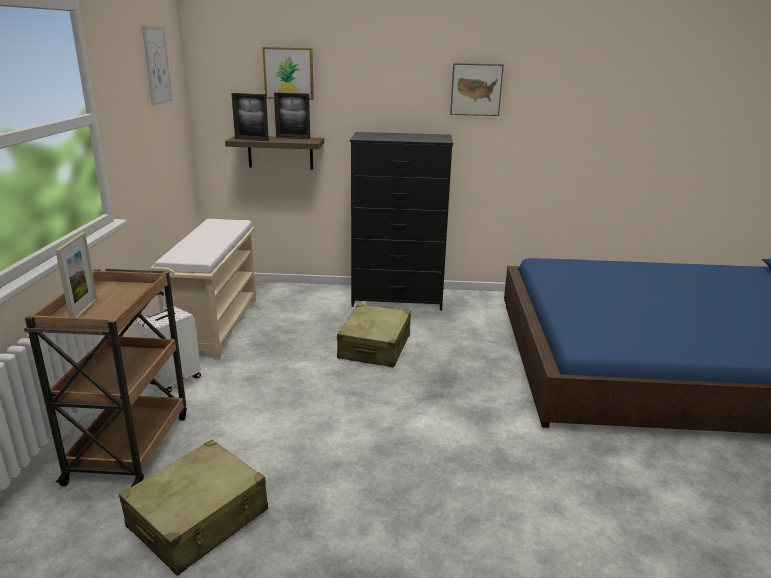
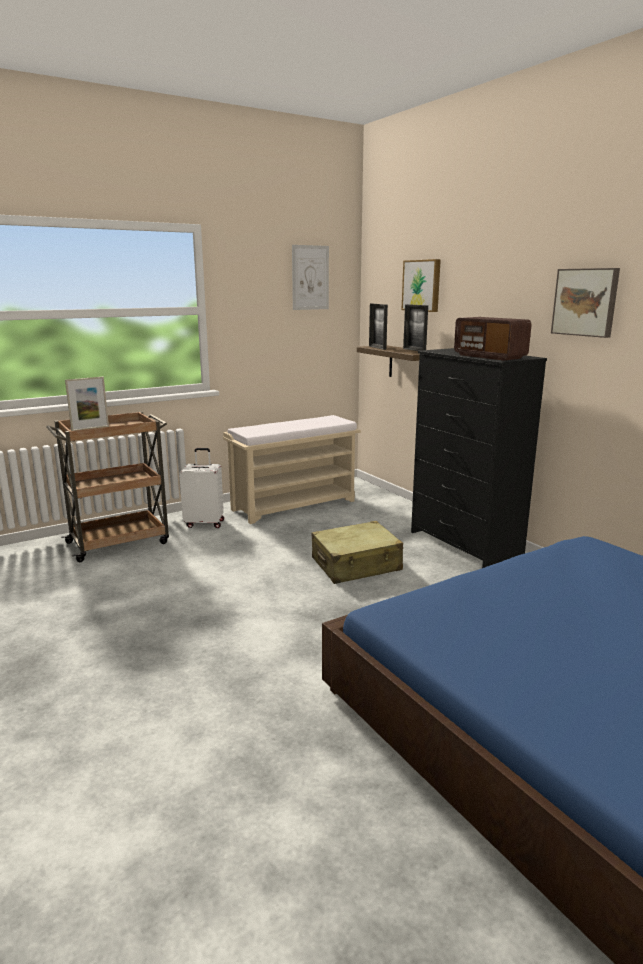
camera: 55 degrees right, 5 degrees down
beige suitcase [119,440,268,576] -> none
none -> radio [454,317,532,360]

